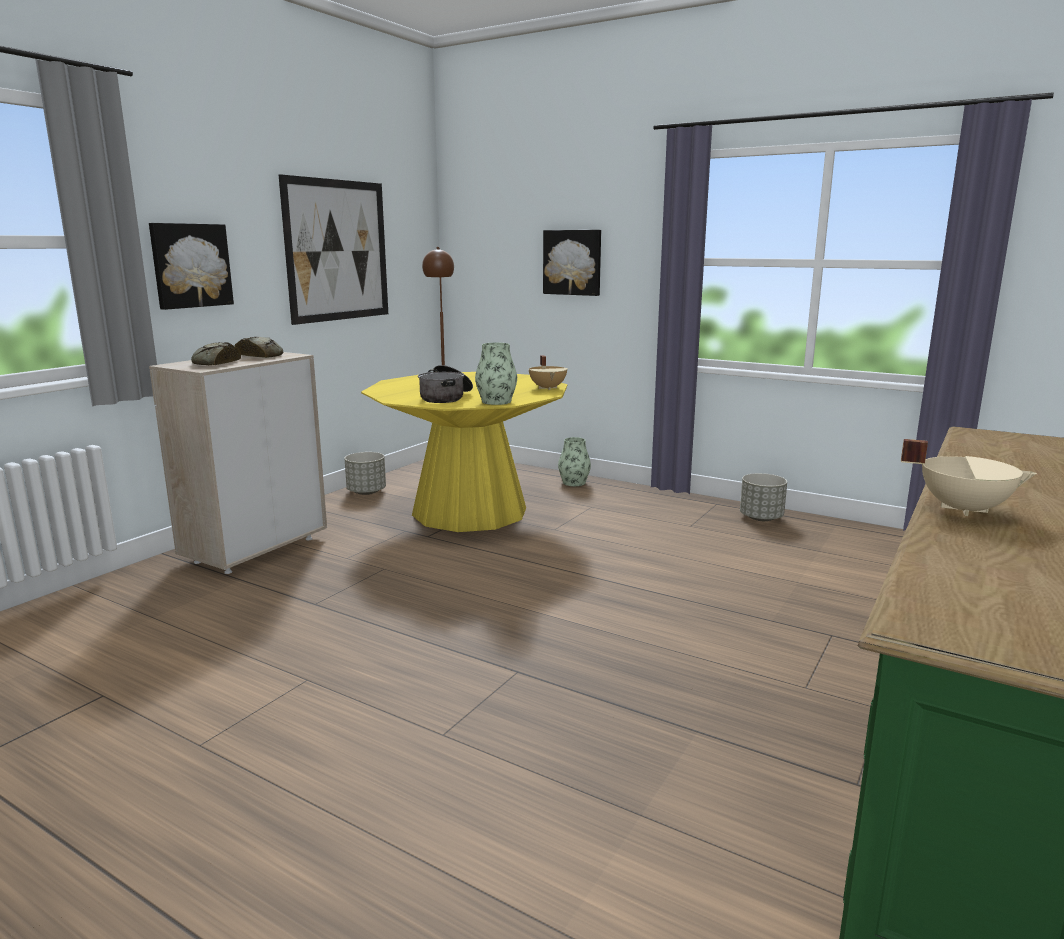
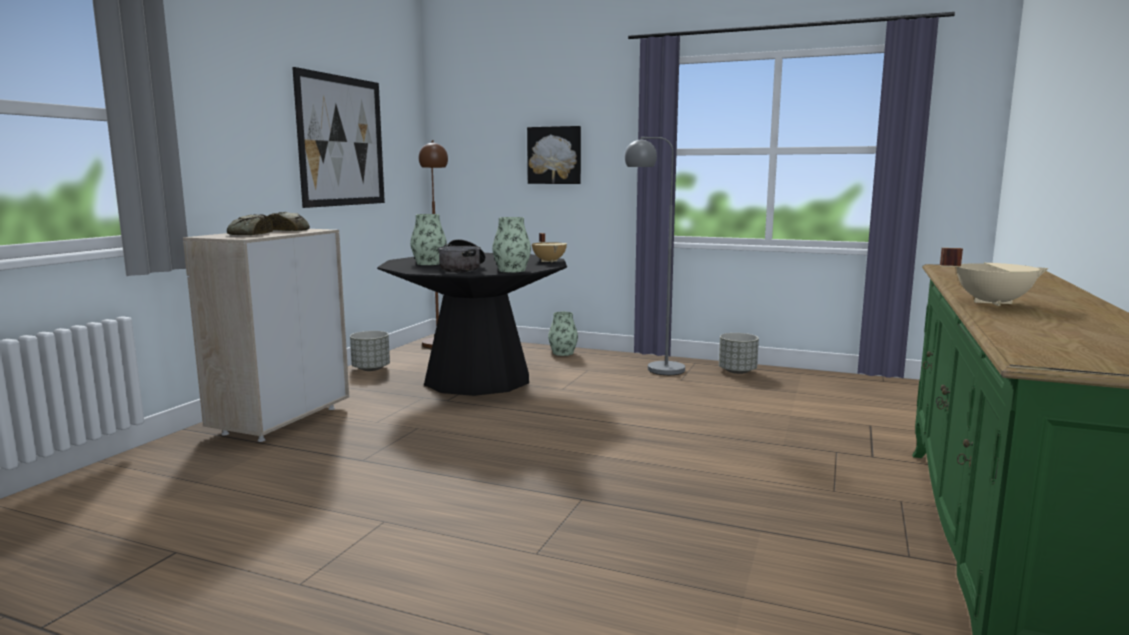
camera: 10 degrees left, 5 degrees down
picture [149,223,234,310] -> none
yellow dining table [361,372,567,532] -> black dining table [377,253,567,396]
none -> vase [410,214,447,265]
none -> grey floor lamp [625,137,685,375]

